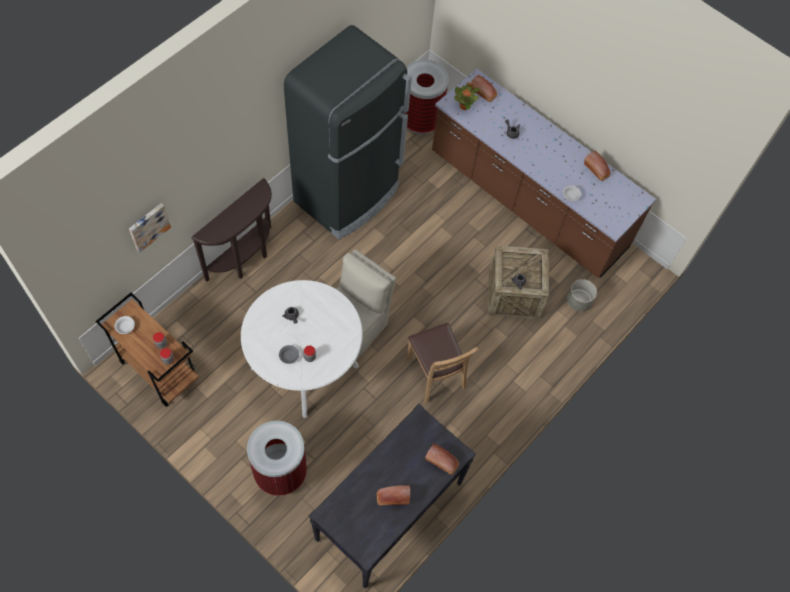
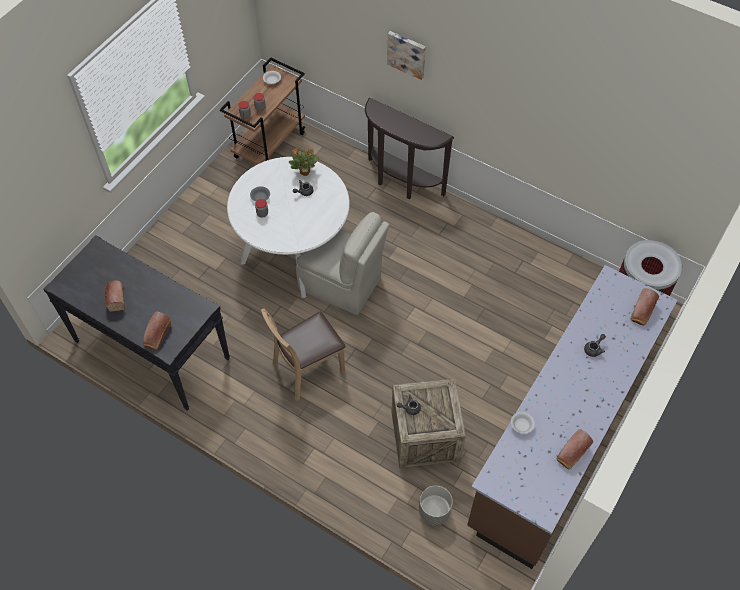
camera: 85 degrees right, 5 degrees down
picture [129,203,171,252] -> picture moved to [387,31,426,80]
trash can [247,421,307,496] -> none
black fridge [284,25,412,239] -> none
potted plant [454,82,480,110] -> potted plant moved to [289,148,319,176]

